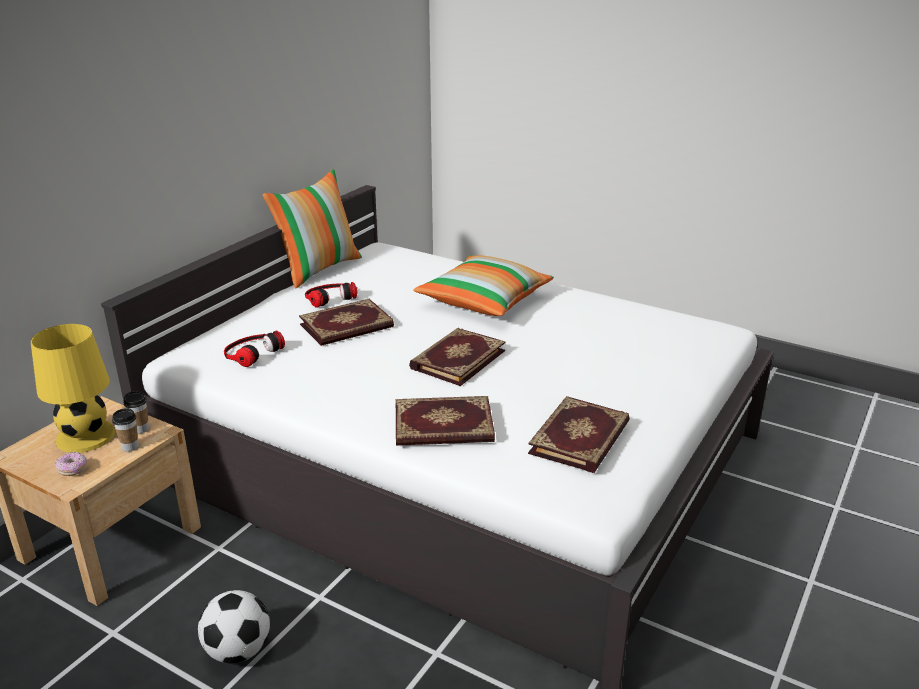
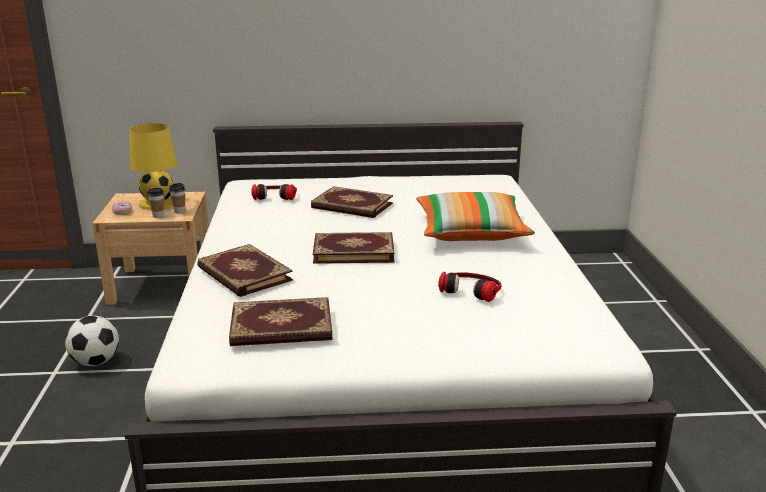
camera: 55 degrees right, 5 degrees down
pillow [262,169,362,289] -> none
headphones [305,282,357,307] -> headphones moved to [438,272,501,302]

